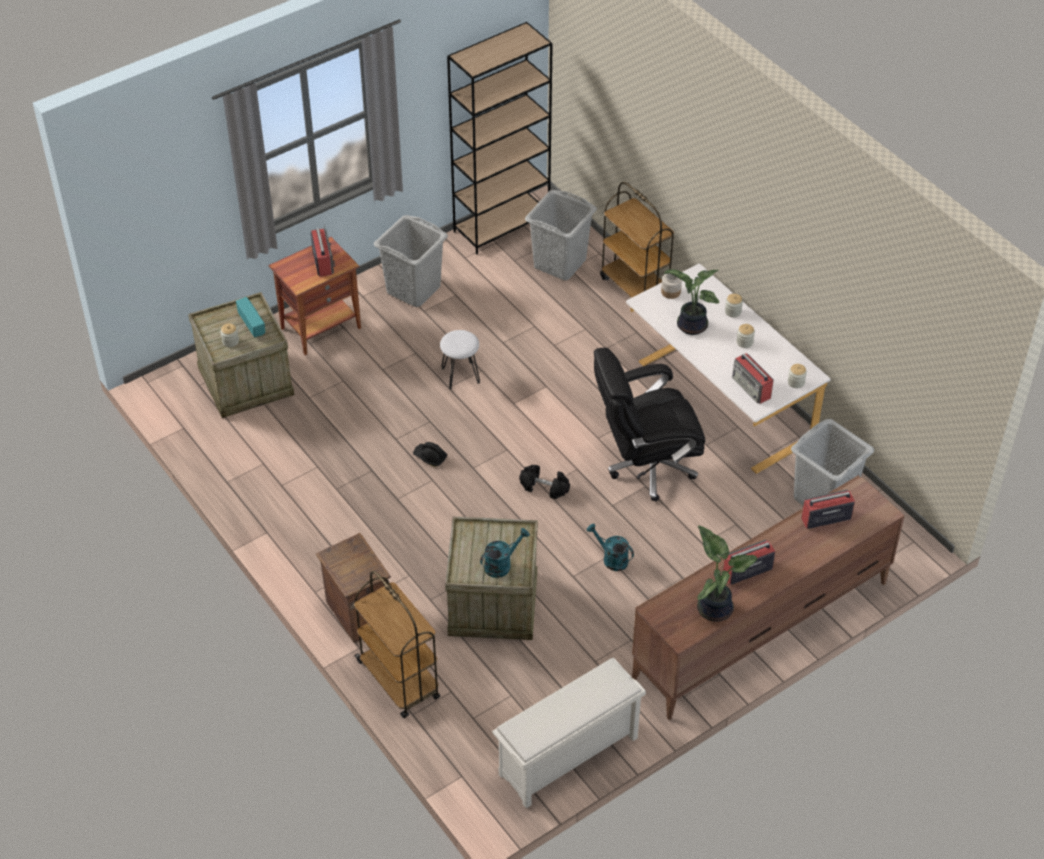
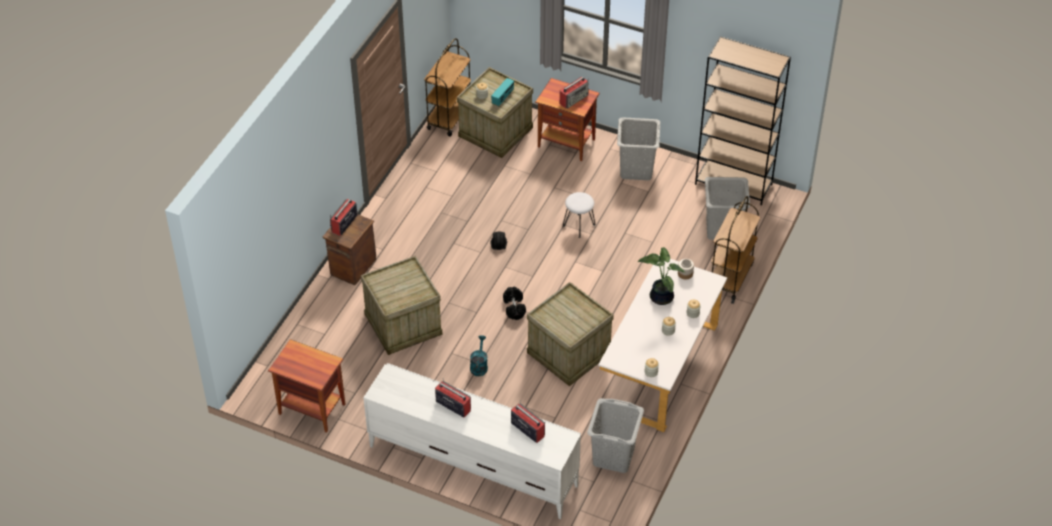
camera: 60 degrees right, 0 degrees up
brown cart [354,571,440,718] -> brown cart moved to [424,38,471,137]
turquoise watering can [480,528,530,578] -> none
white shoe rack [492,658,646,808] -> nightstand [268,339,345,433]
black office chair [594,348,705,501] -> crate [527,282,614,386]
brown cabinet [632,475,905,720] -> white cabinet [363,363,581,519]
potted plant [697,526,758,622] -> none
radio [732,353,774,404] -> radio moved to [330,199,357,236]

